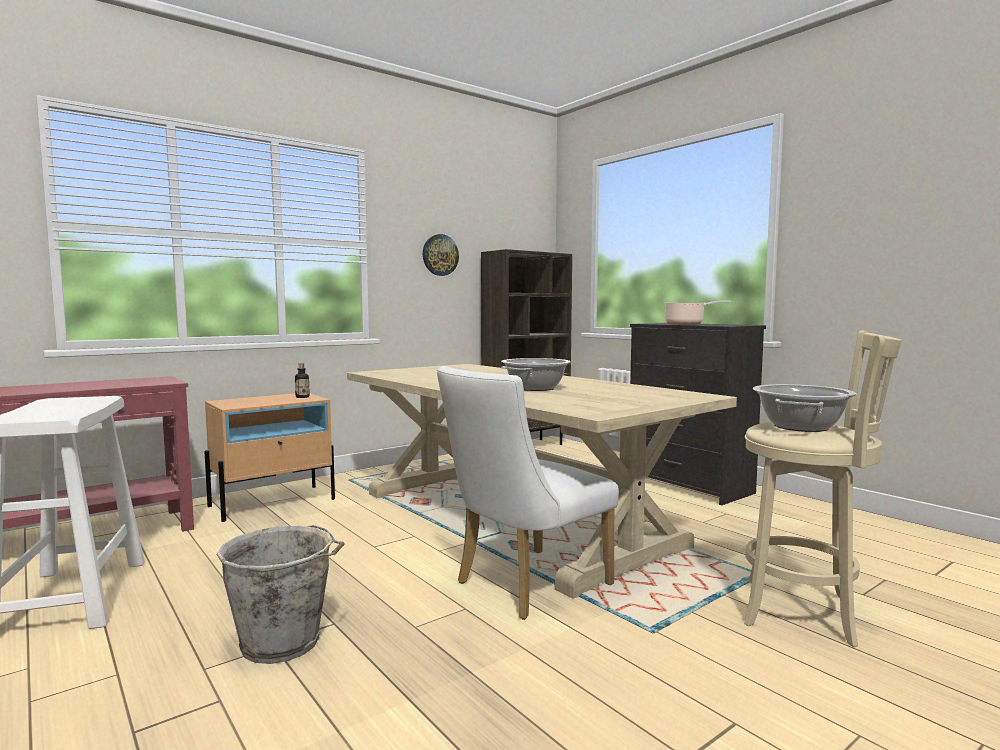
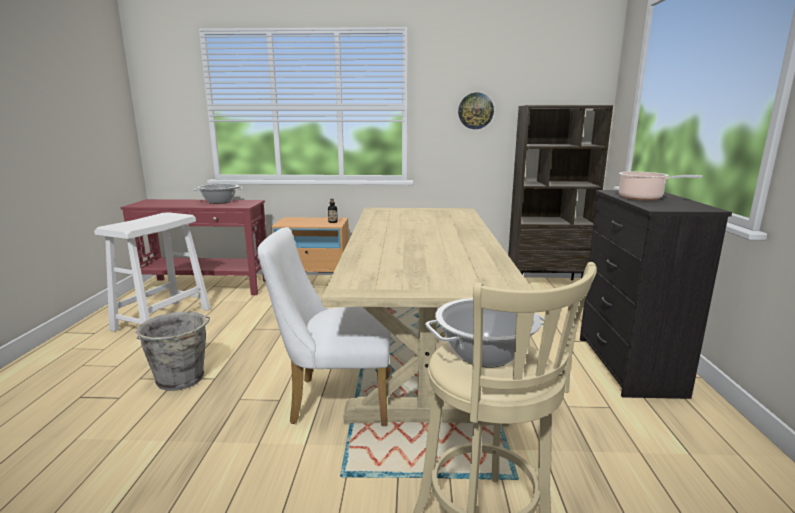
camera: 40 degrees right, 10 degrees up
cooking pot [501,358,571,391] -> cooking pot moved to [193,184,243,204]

